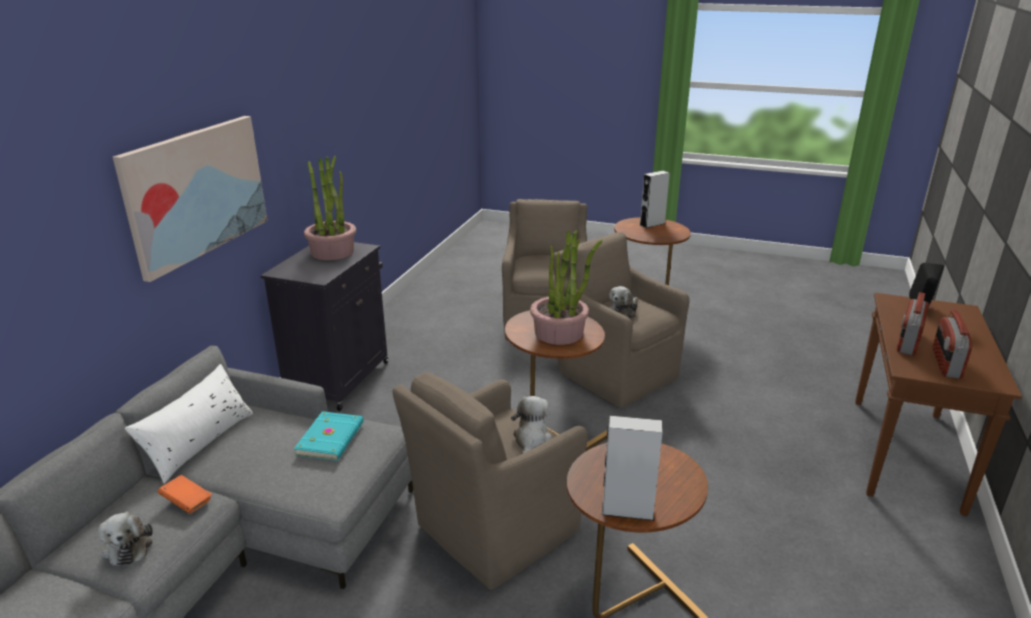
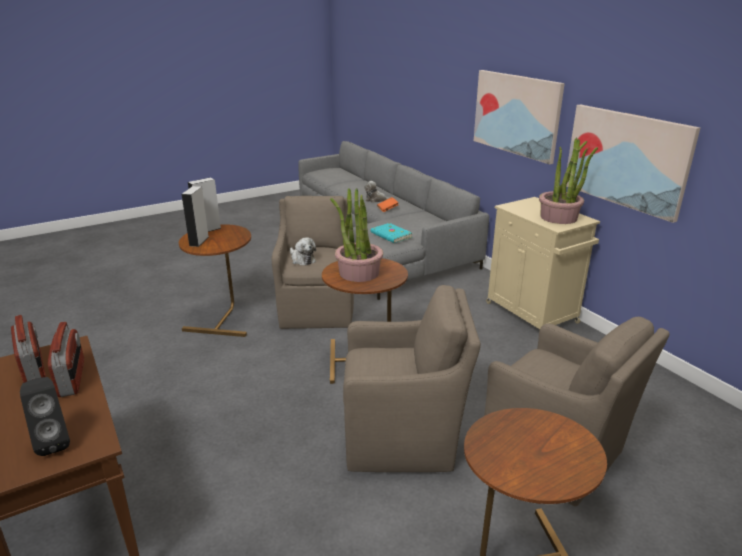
camera: 130 degrees right, 0 degrees up
white pillow [124,364,253,484] -> none
black cabinet [260,242,388,411] -> beige cabinet [486,197,600,330]
plush toy [609,286,638,318] -> none
grey speaker [640,171,670,228] -> grey speaker moved to [182,186,209,247]
none -> picture [566,104,700,223]

